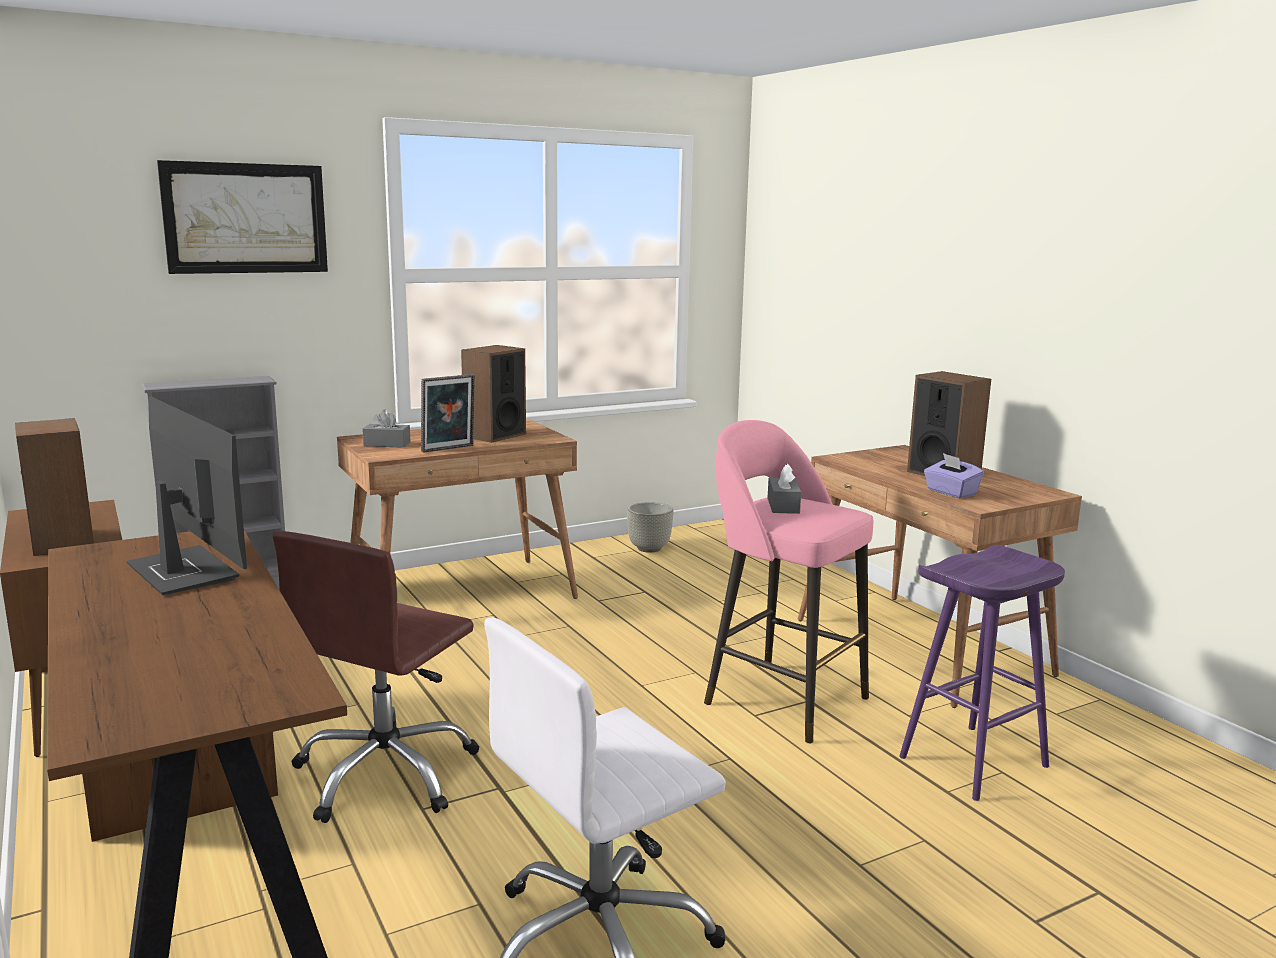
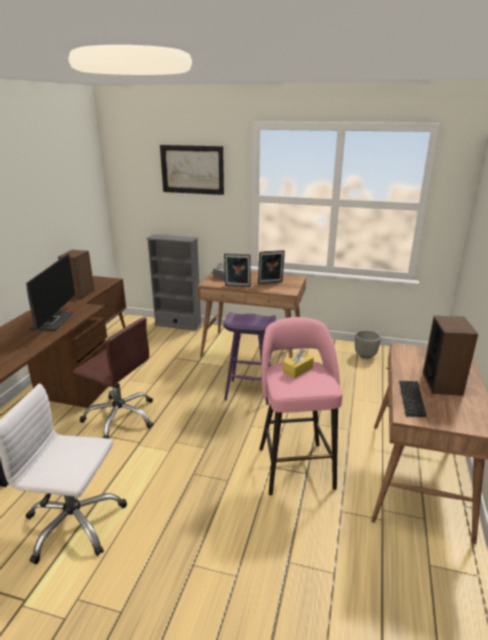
camera: 45 degrees right, 10 degrees up
brown office chair [273,531,480,823] -> brown office chair turned 135 degrees counterclockwise [72,317,153,439]
speaker [461,345,526,443] -> picture frame [258,250,285,284]
grey tissue box [767,464,801,514] -> yellow tissue box [283,349,314,379]
purple stool [899,545,1065,801] -> purple stool moved to [223,312,276,405]
purple tissue box [924,453,984,498] -> keyboard [399,381,427,417]

